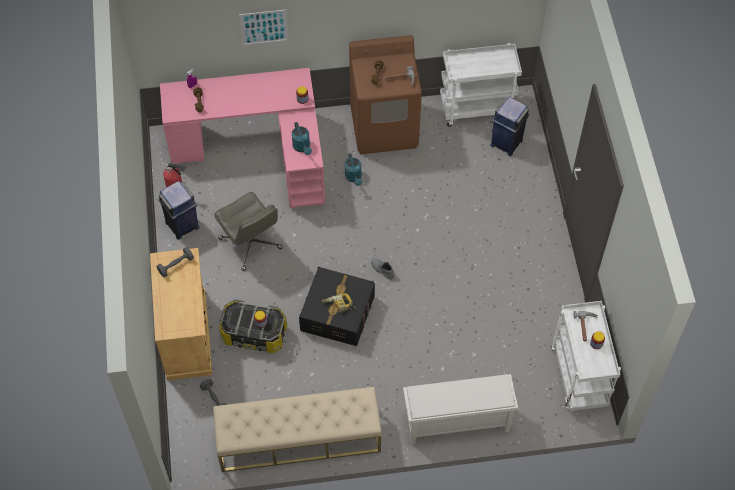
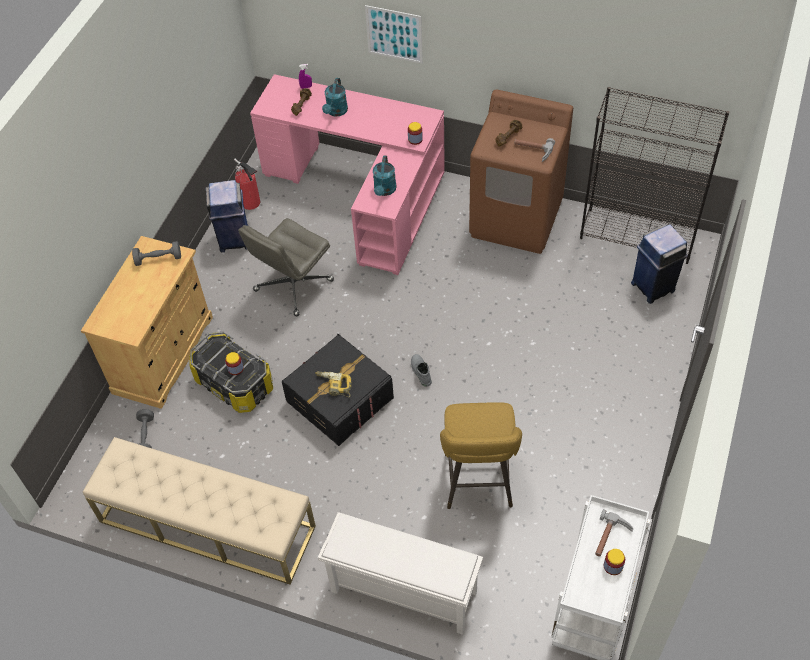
camera: 30 degrees right, 5 degrees down
grey office chair [214,192,283,271] -> grey office chair turned 45 degrees clockwise [238,218,334,316]
turquoise watering can [345,153,362,186] -> turquoise watering can moved to [322,78,348,117]
white cart [440,43,522,127] -> black bookcase [580,87,729,264]
none -> yellow stool [440,402,522,509]

